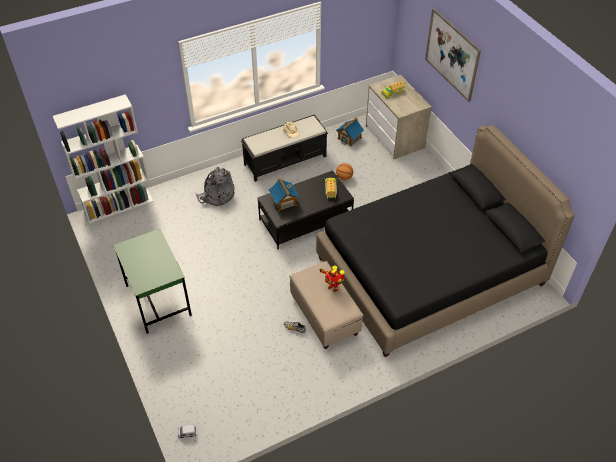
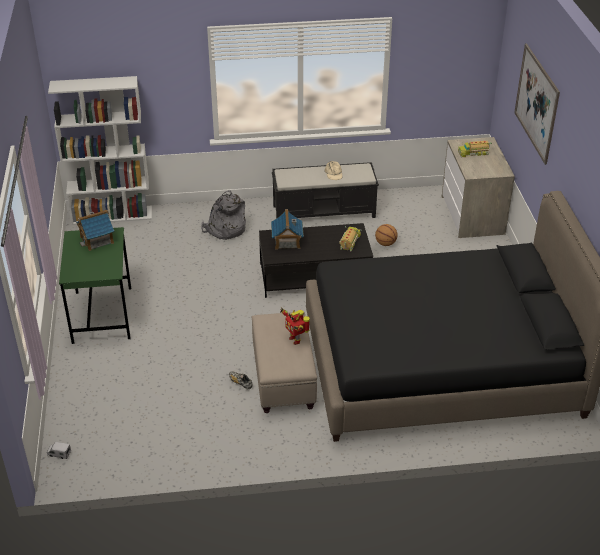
camera: 20 degrees right, 10 degrees down
toy house [336,118,364,146] -> toy house moved to [76,210,114,251]

